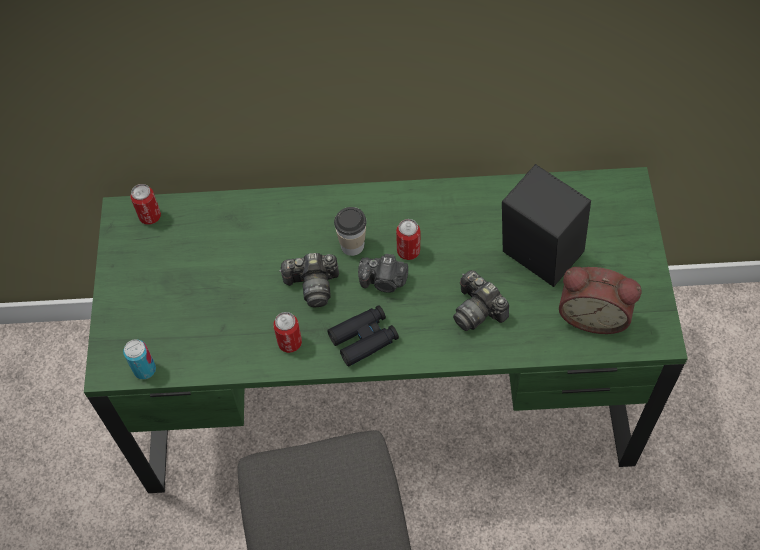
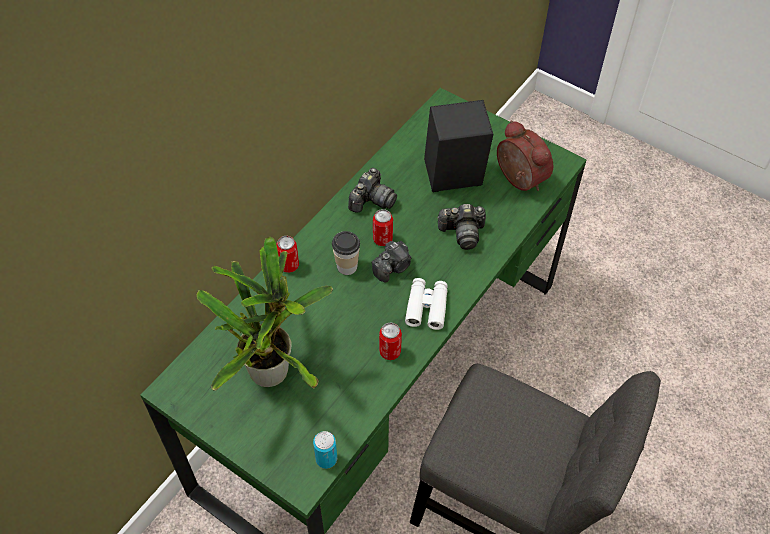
camera: 55 degrees left, 5 degrees down
can [130,184,161,225] -> can moved to [276,236,299,273]
camera [279,253,339,308] -> camera moved to [348,168,397,213]
black binoculars [327,305,399,367] -> white binoculars [405,278,448,330]
alarm clock [559,267,642,334] -> alarm clock turned 90 degrees counterclockwise [497,120,553,191]
none -> potted plant [197,237,333,391]

